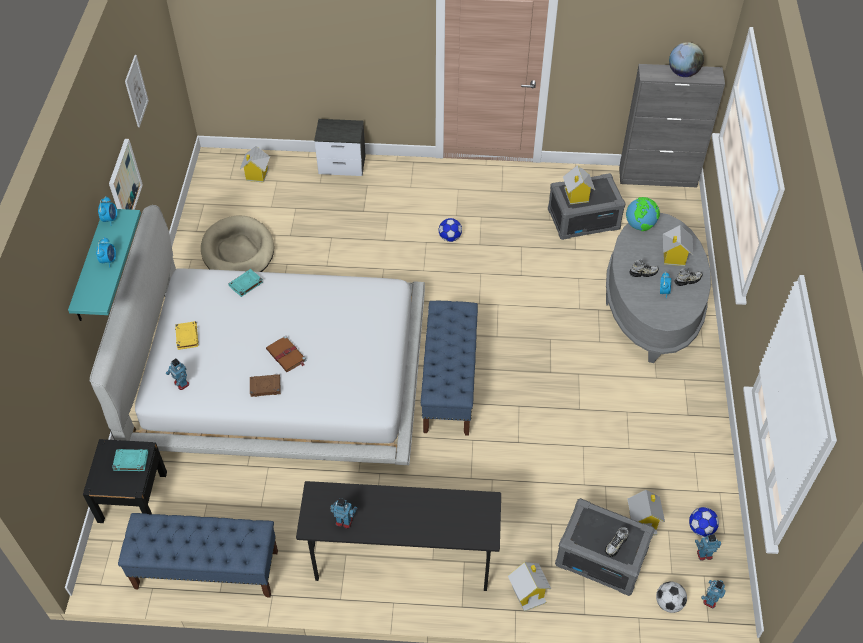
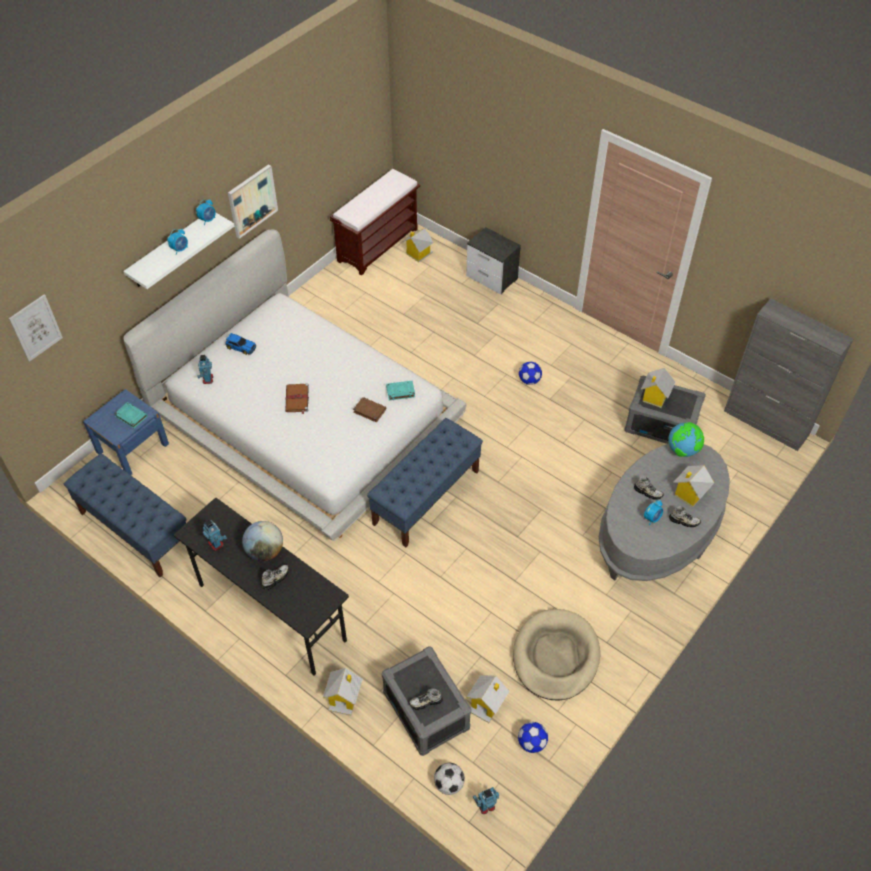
camera: 35 degrees right, 0 degrees up
turquoise shelf [68,209,141,321] -> white shelf [123,213,234,289]
black nightstand [83,439,167,523] -> blue nightstand [83,389,169,475]
picture [125,55,149,127] -> picture moved to [9,294,63,362]
yellow book [175,321,198,350] -> toy car [225,333,256,355]
beige dog bed [201,216,274,272] -> beige dog bed moved to [513,609,600,700]
turquoise book [228,269,263,297] -> turquoise book moved to [386,381,415,400]
brown book [250,374,281,397] -> brown book moved to [353,397,386,423]
globe [669,42,704,77] -> globe moved to [242,521,283,561]
toy robot [695,534,721,561] -> none
none -> shoe [261,564,289,590]
none -> brown bench [330,169,420,276]

